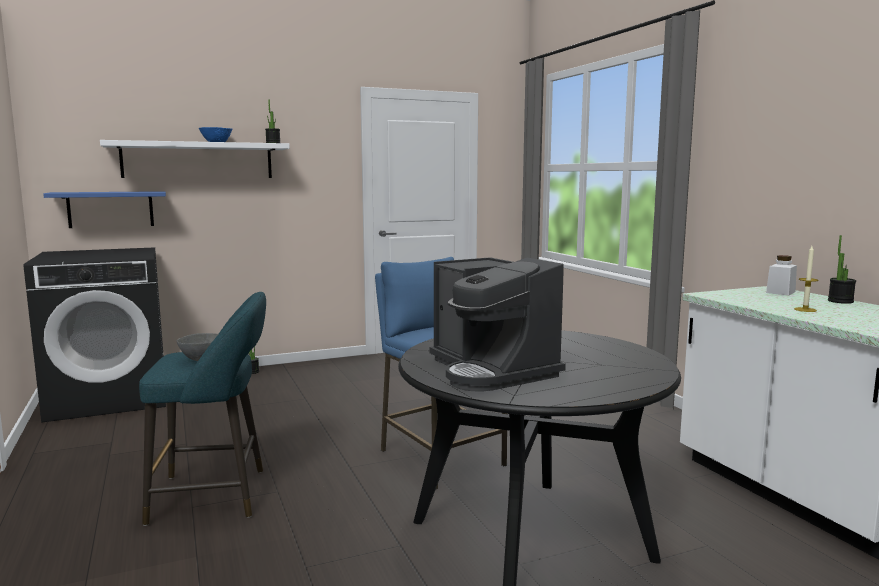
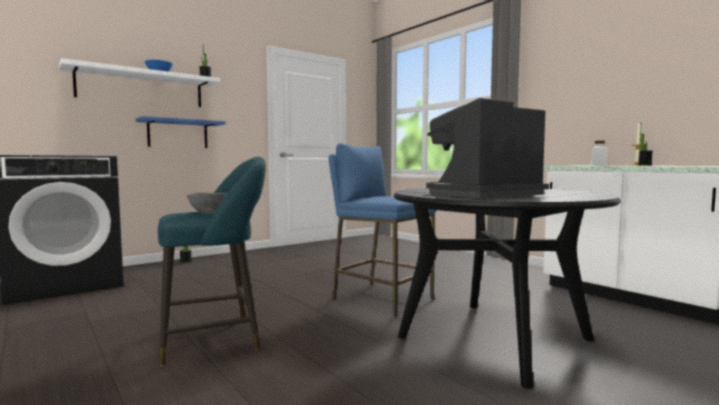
camera: 15 degrees left, 5 degrees down
blue shelf [43,191,166,228] -> blue shelf moved to [135,116,226,148]
coffee machine [429,257,566,391] -> coffee machine turned 105 degrees clockwise [426,98,549,198]

